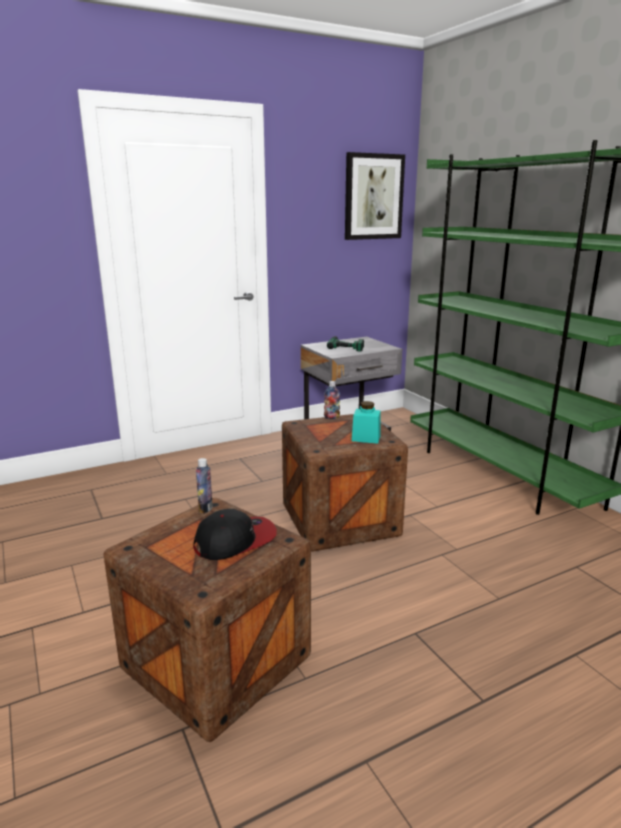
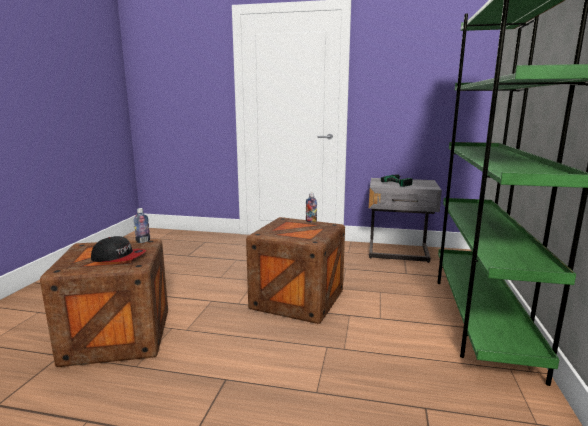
camera: 40 degrees right, 5 degrees down
picture [345,152,405,240] -> none
turquoise jar [352,401,381,444] -> none

